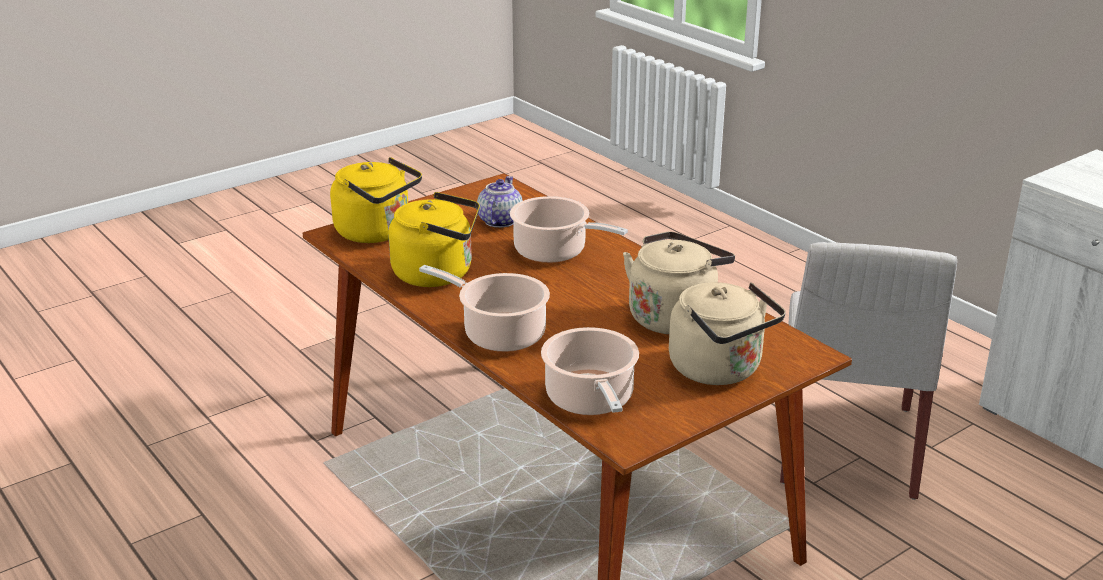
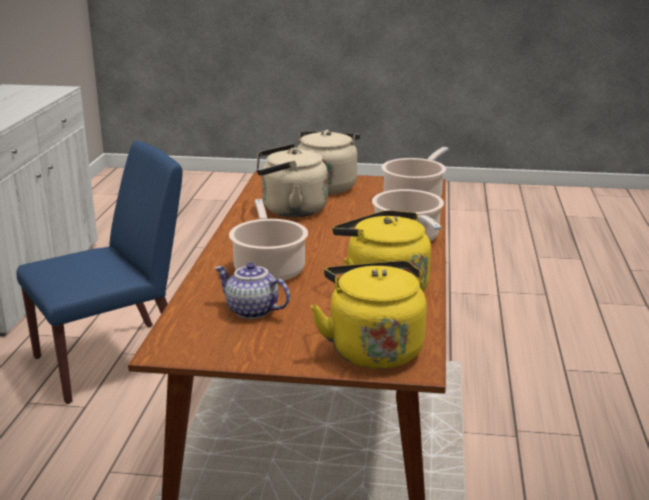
camera: 135 degrees left, 5 degrees down
teapot [477,176,523,228] -> teapot turned 60 degrees clockwise [215,263,290,319]
white chair [780,242,957,500] -> blue chair [17,141,182,404]

